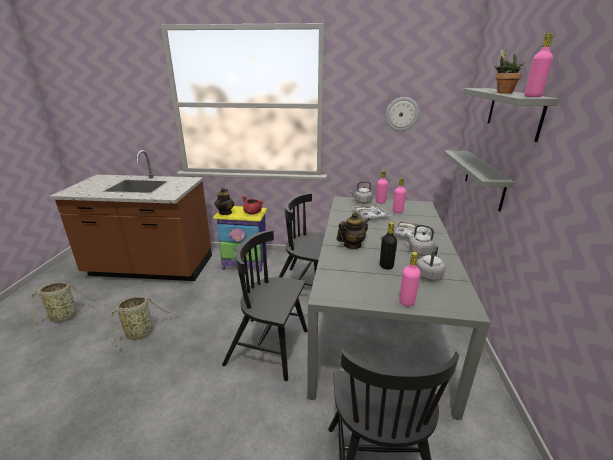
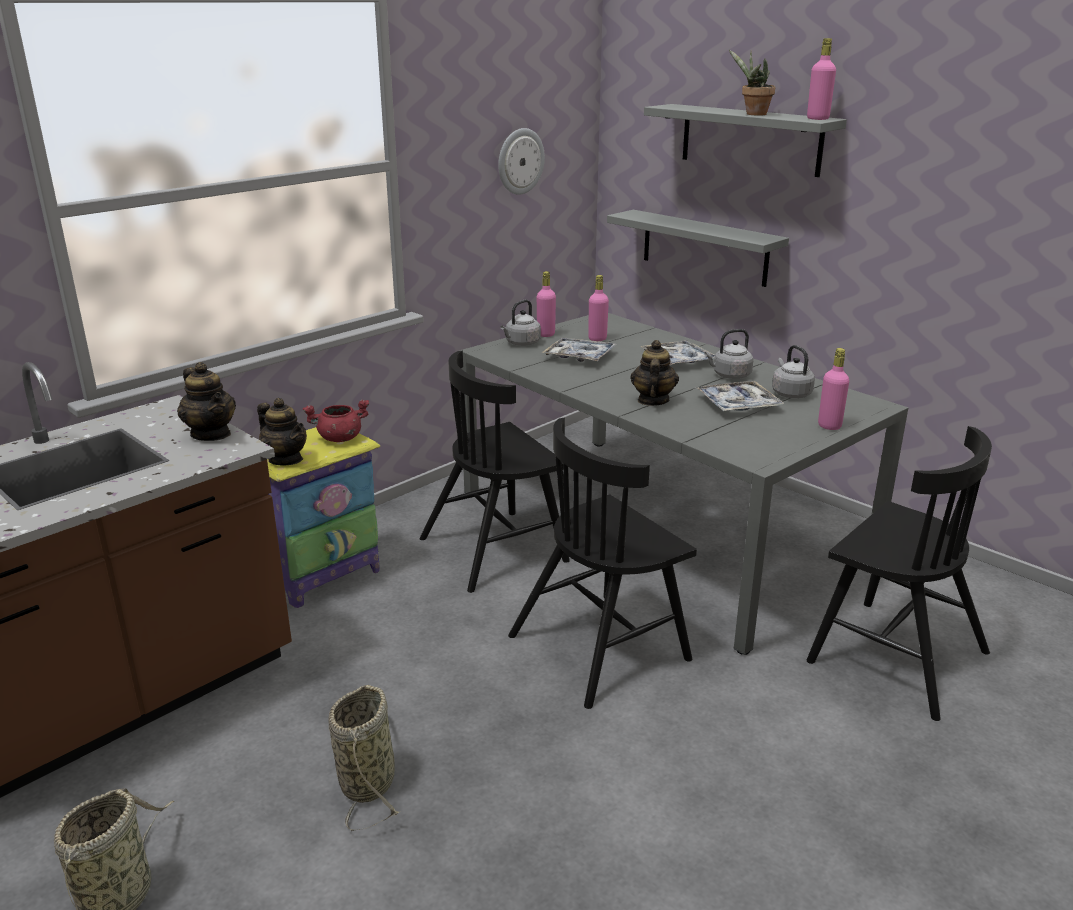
camera: 50 degrees left, 0 degrees up
black bottle [380,222,397,270] -> tray [697,381,784,411]
none -> teapot [177,362,236,441]

